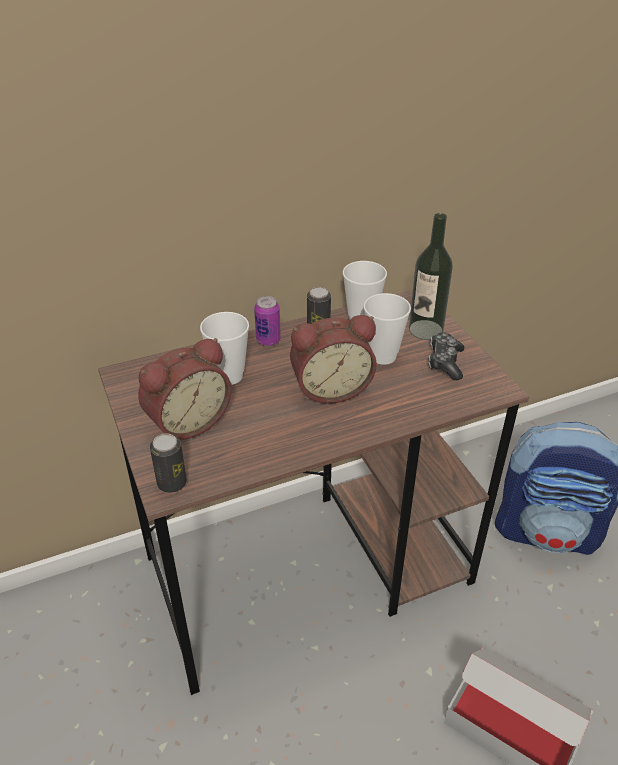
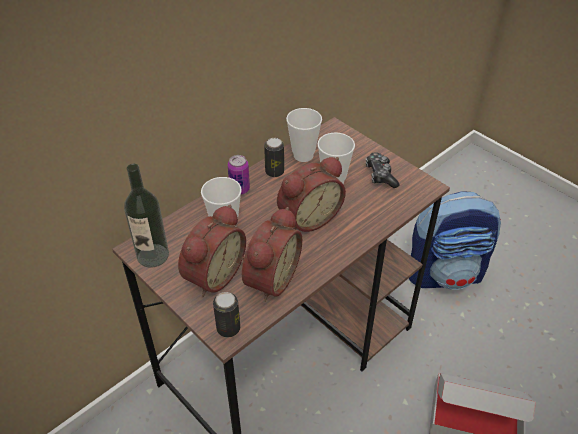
camera: 20 degrees left, 5 degrees up
bottle [409,213,453,340] -> bottle moved to [124,164,169,268]
none -> alarm clock [242,207,302,302]

